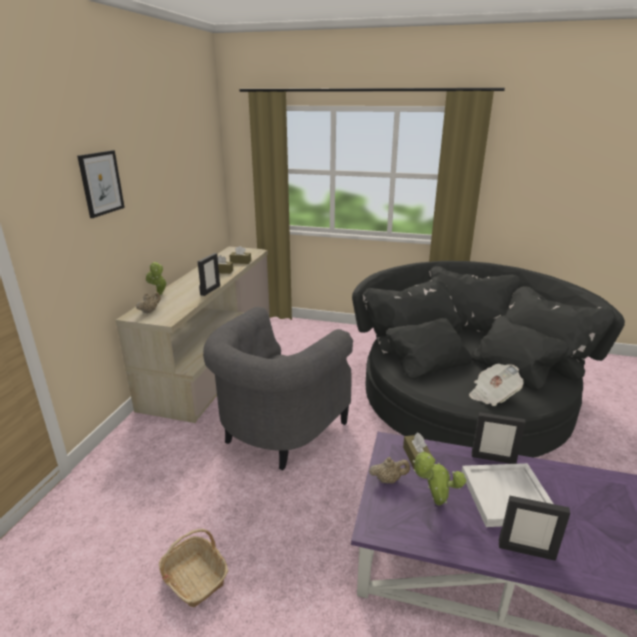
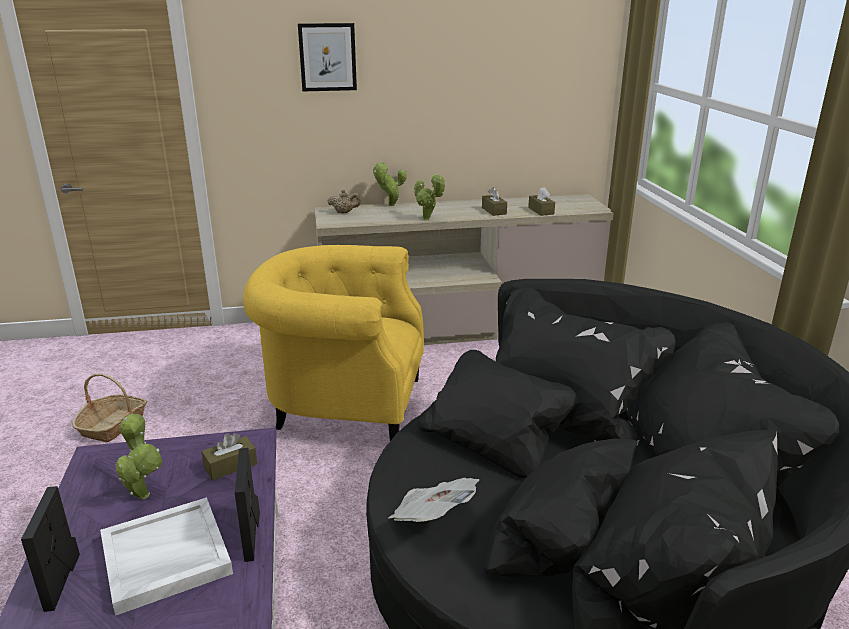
camera: 65 degrees right, 0 degrees up
picture frame [198,253,220,296] -> potted plant [414,173,446,220]
grey armchair [203,307,353,471] -> yellow armchair [243,245,424,441]
beige teapot [369,457,410,483] -> none

